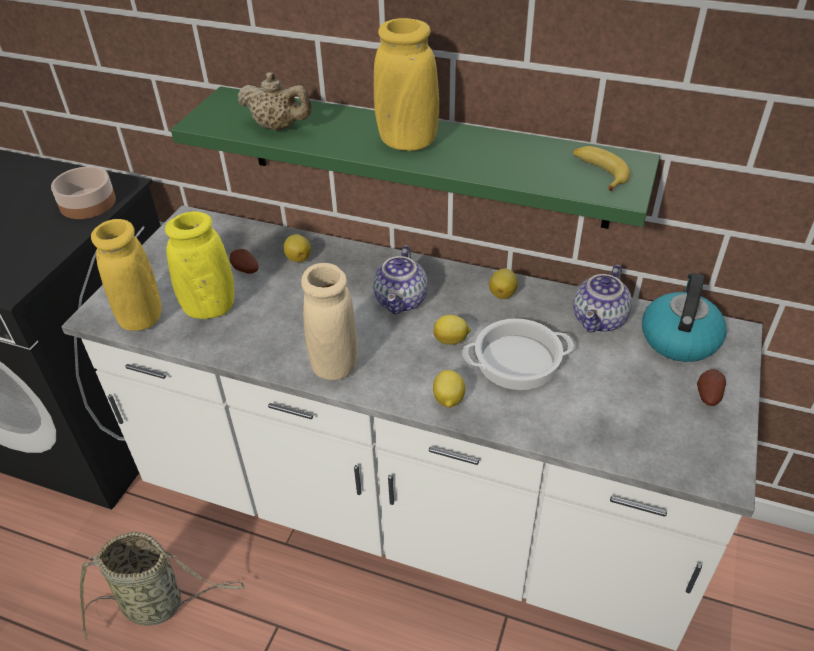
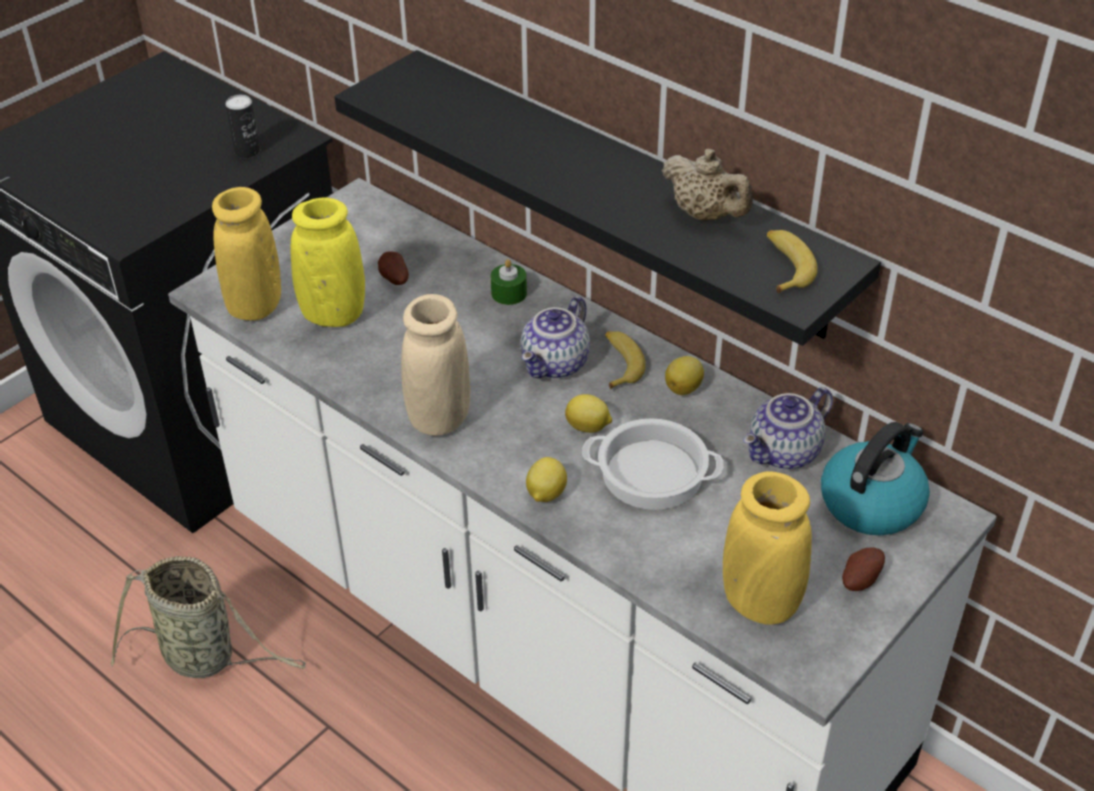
camera: 20 degrees right, 0 degrees up
bowl [51,167,116,219] -> can [226,95,260,158]
green shelf [171,86,660,229] -> black shelf [334,50,881,346]
beige teapot [238,72,312,130] -> beige teapot moved to [662,149,753,221]
lemon [284,234,311,262] -> none
yellow vase [374,18,439,151] -> yellow vase moved to [723,471,812,625]
none -> green candle [491,259,527,305]
none -> banana [605,331,646,389]

